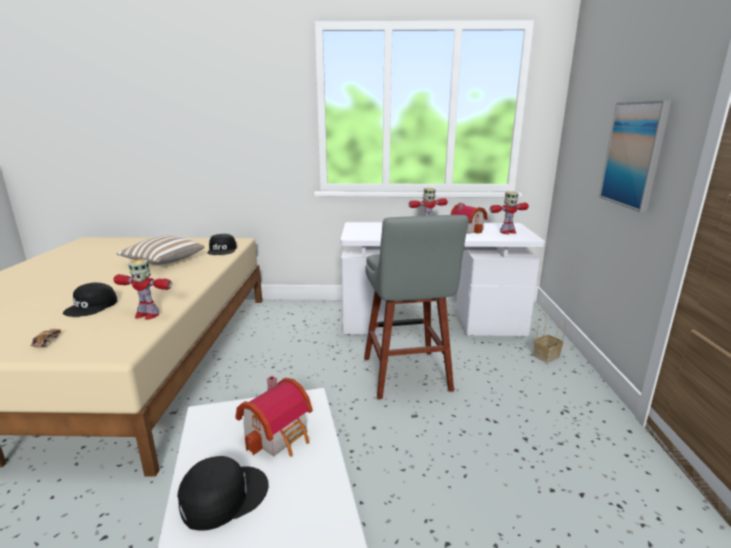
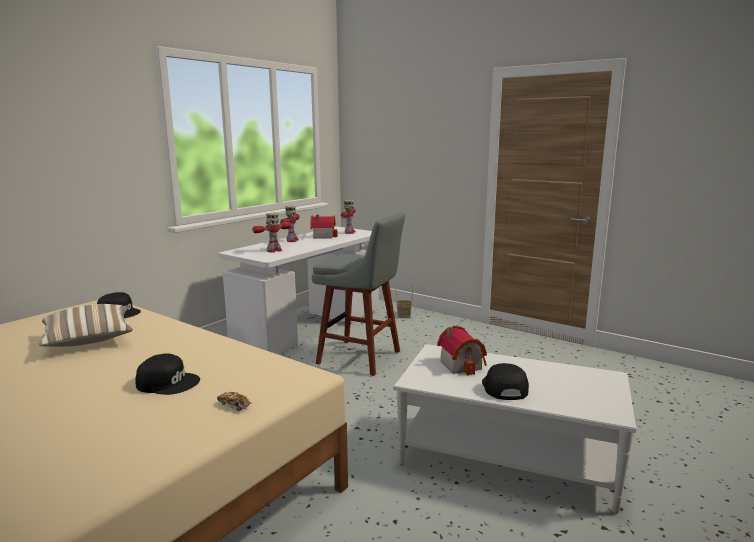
camera: 55 degrees left, 5 degrees down
black cap [63,283,118,317] -> black cap turned 45 degrees counterclockwise [136,353,200,395]
toy robot [113,259,172,320] -> toy robot moved to [252,213,291,253]
picture [599,100,672,212] -> none

